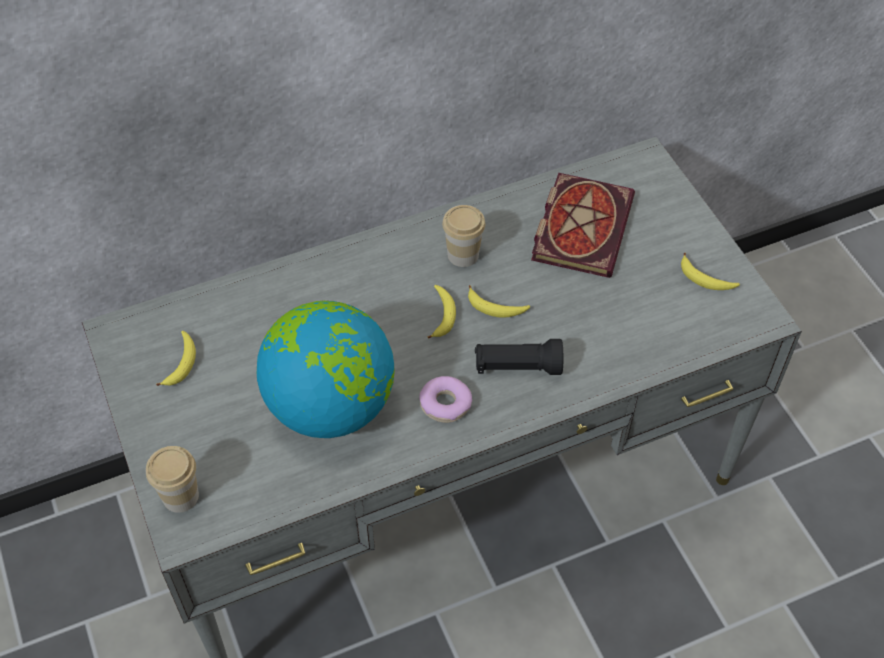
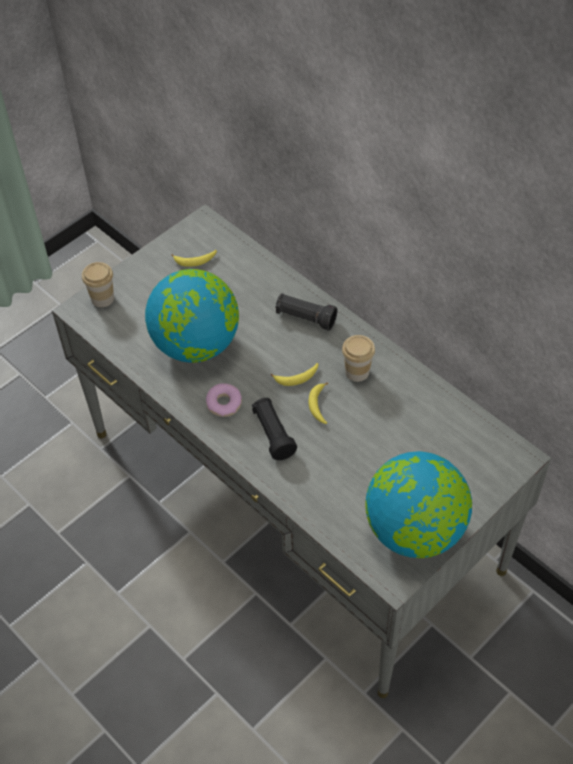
camera: 70 degrees right, 0 degrees up
book [531,173,635,278] -> none
banana [681,253,740,290] -> globe [365,451,472,558]
none -> black flashlight [276,293,338,331]

